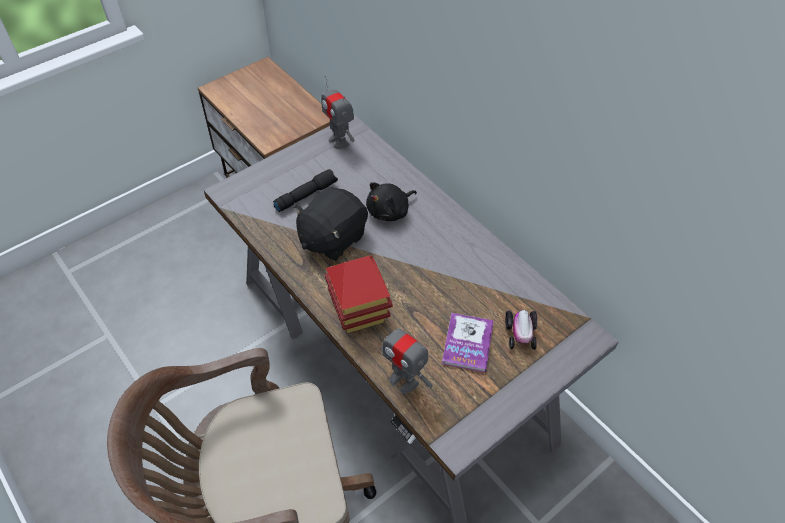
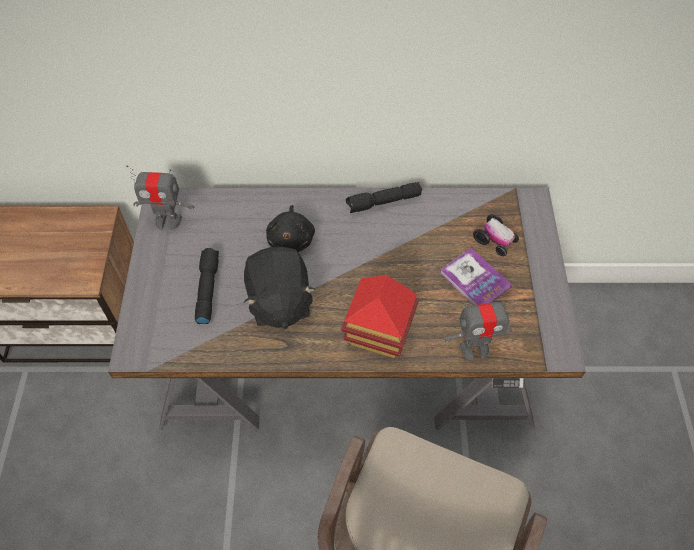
camera: 50 degrees left, 5 degrees up
none -> black flashlight [346,182,422,213]

